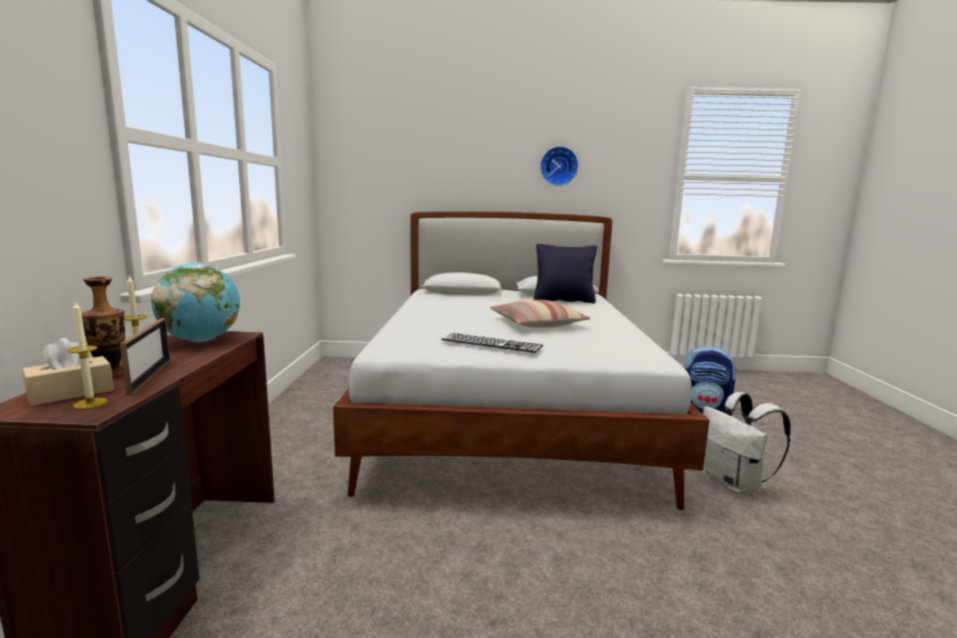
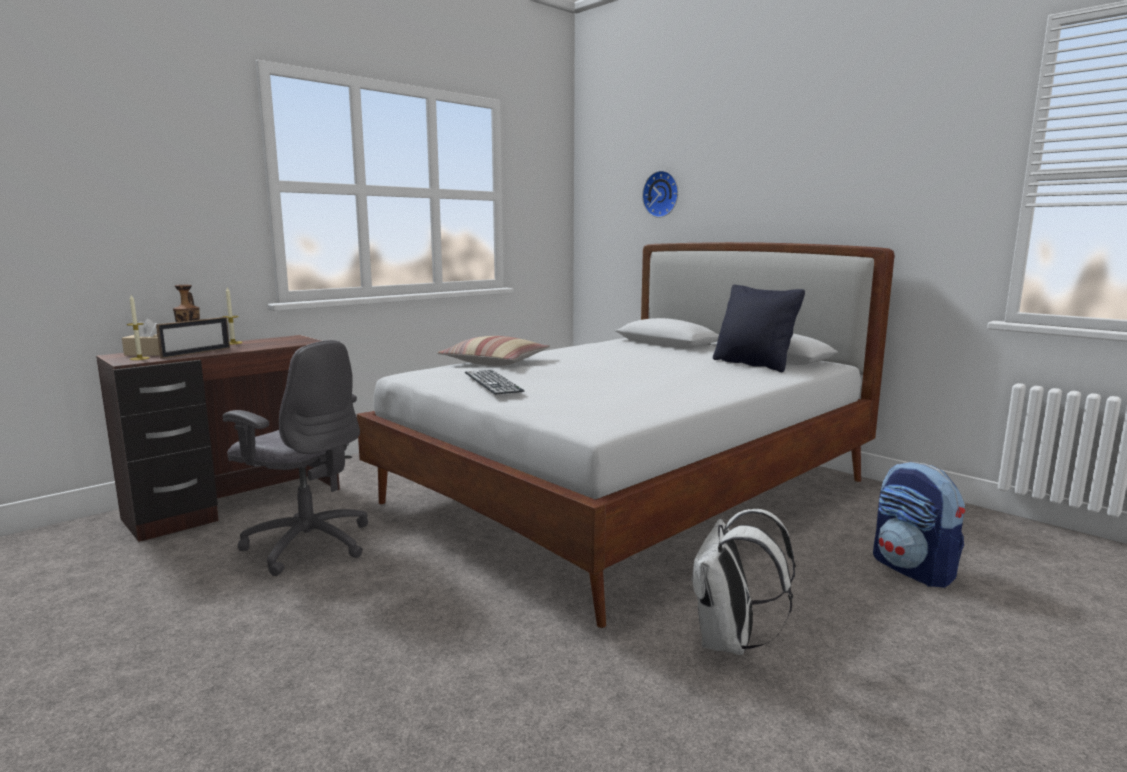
camera: 45 degrees right, 0 degrees up
globe [151,263,240,342] -> none
pillow [490,300,590,328] -> pillow moved to [437,336,550,366]
wall clock [540,146,578,186] -> wall clock moved to [642,170,678,218]
none -> grey office chair [223,340,368,576]

